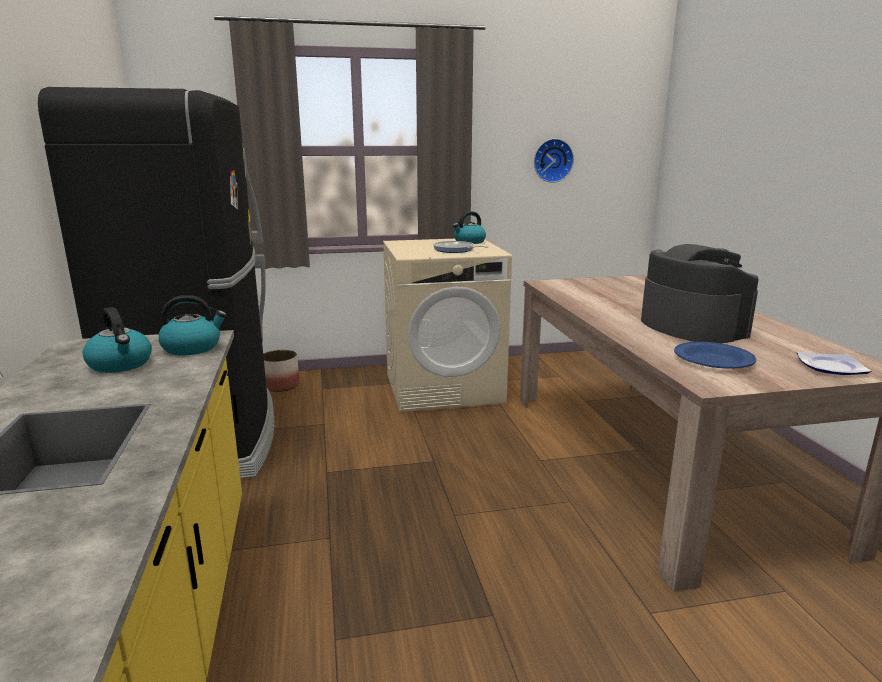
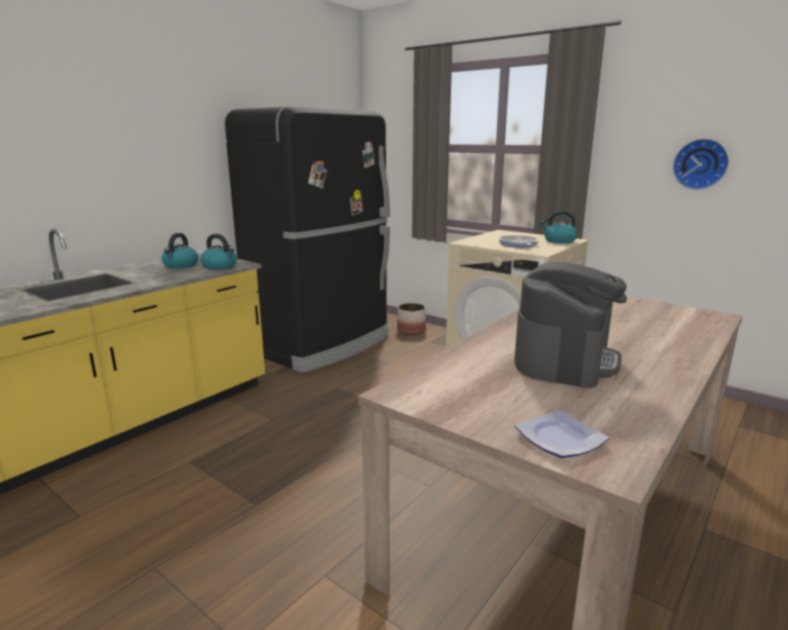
camera: 50 degrees right, 0 degrees up
blue plate [674,342,756,368] -> none

